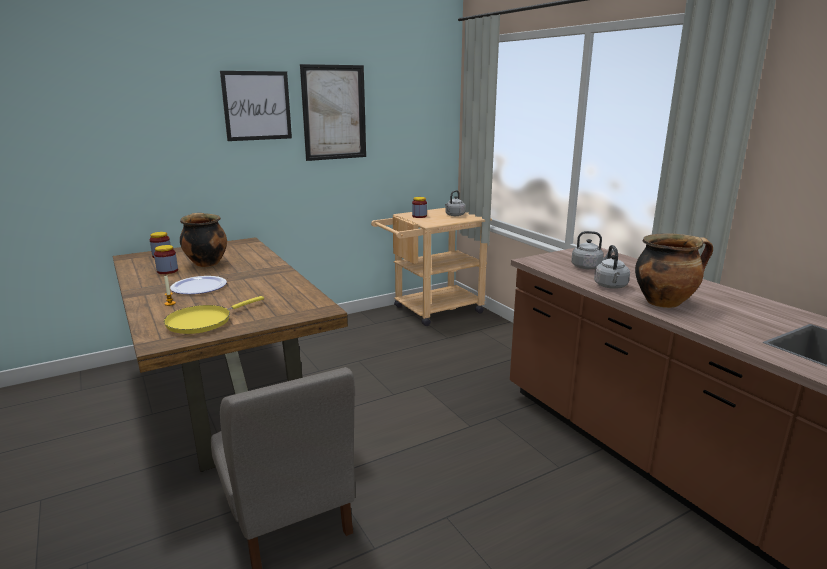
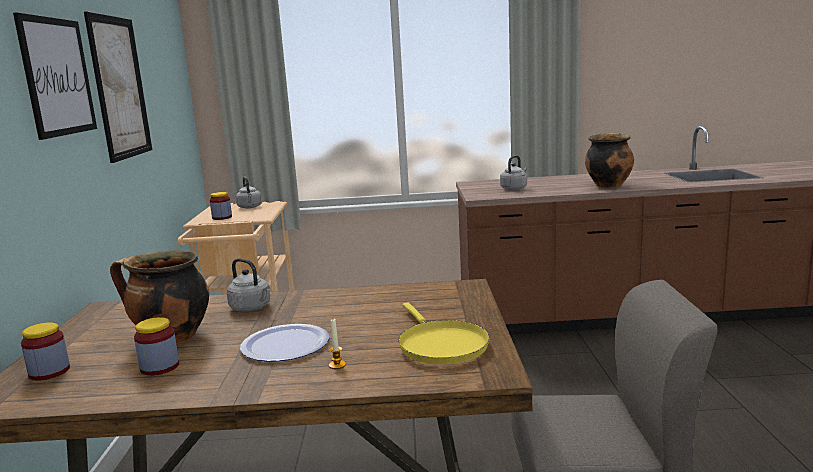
camera: 60 degrees left, 5 degrees down
grey kettle [594,245,630,289] -> grey kettle moved to [227,258,270,311]

